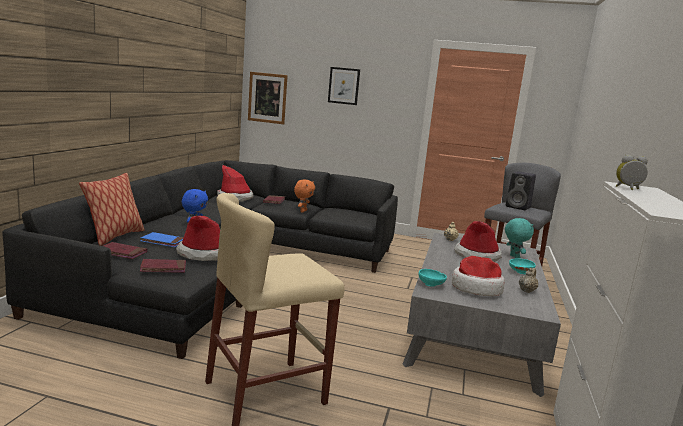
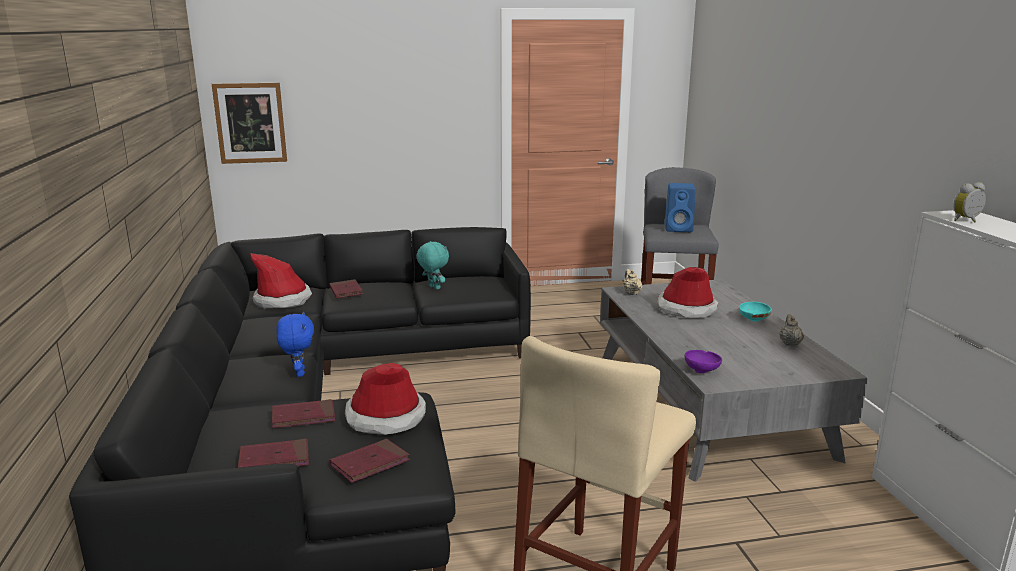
camera: 25 degrees left, 5 degrees up
pillow [79,173,145,246] -> none
blue book [140,232,184,247] -> red book [272,399,335,428]
orange plush toy [294,179,315,212] -> none
picture [328,67,360,105] -> none
turquoise bowl [418,269,447,287] -> purple bowl [685,350,722,373]
hat [452,256,505,296] -> none
turquoise plush toy [505,218,534,259] -> turquoise plush toy moved to [416,241,449,290]
black speaker [506,171,536,210] -> blue speaker [665,183,696,232]

